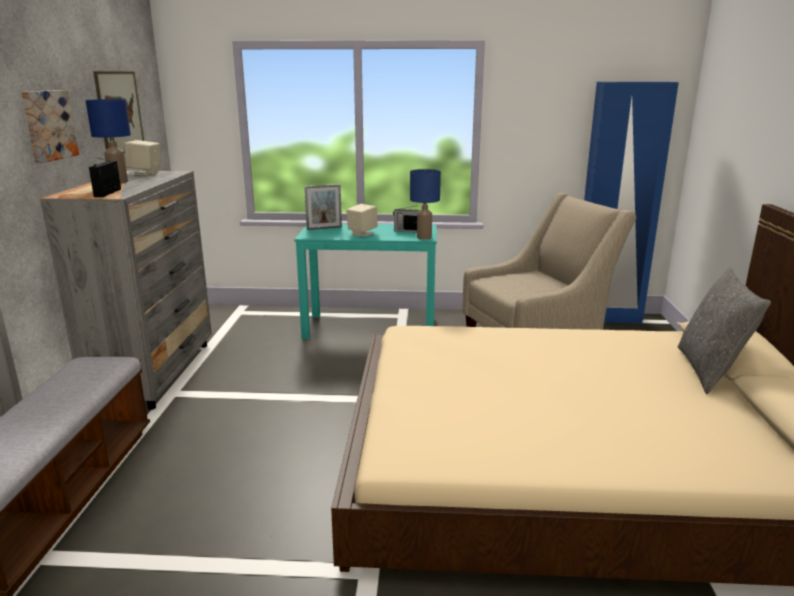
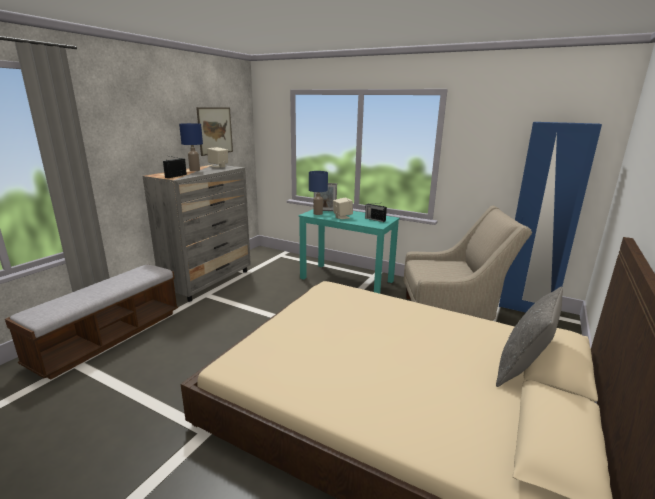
camera: 25 degrees right, 0 degrees up
picture [21,90,79,163] -> none
blue table lamp [410,169,441,239] -> blue table lamp moved to [309,171,328,215]

